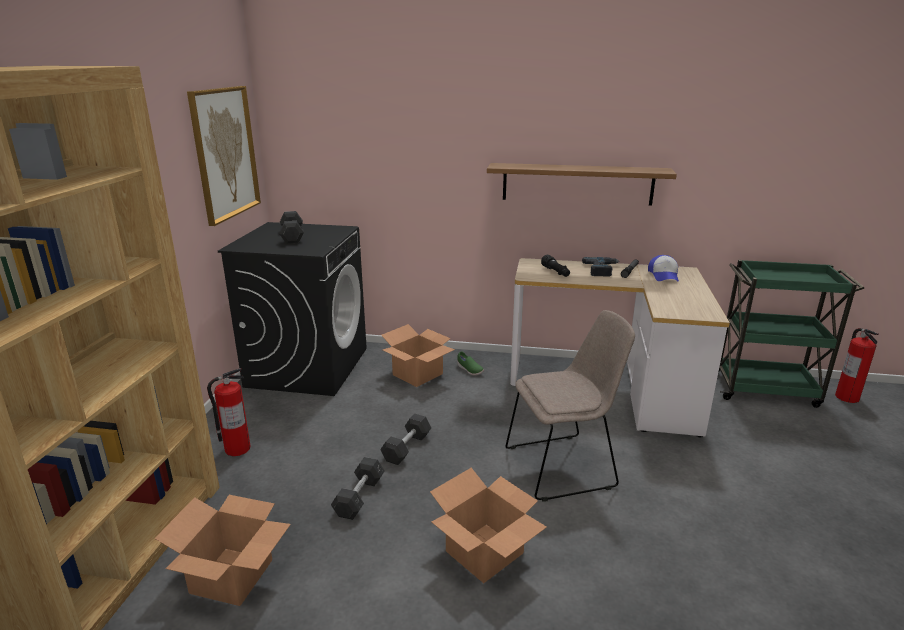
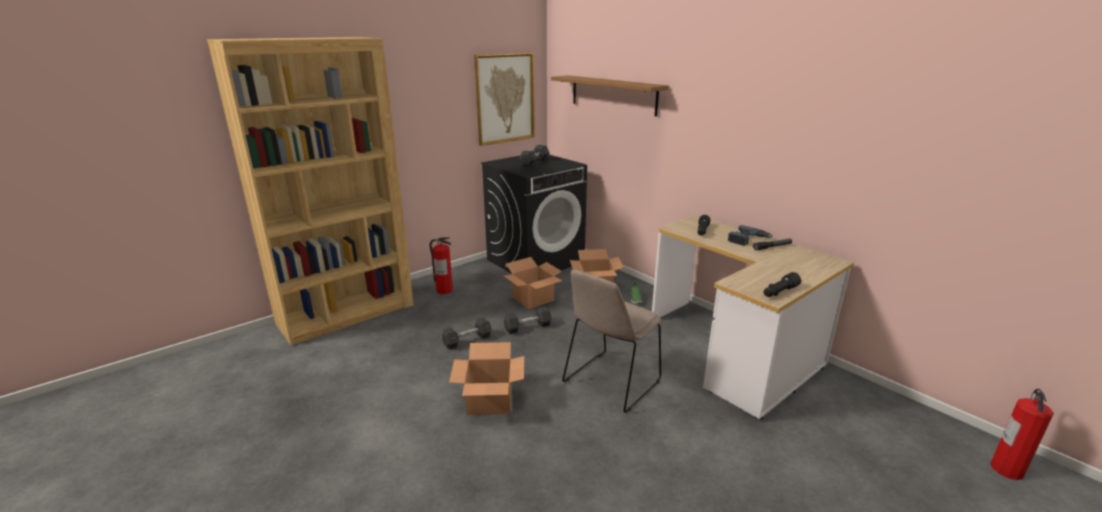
camera: 40 degrees right, 0 degrees up
cardboard box [155,495,291,606] -> cardboard box moved to [504,257,563,309]
shelf [487,163,677,205] -> shelf moved to [551,75,669,117]
beige chair [505,310,635,502] -> beige chair turned 105 degrees clockwise [562,269,661,413]
cap [648,255,679,282] -> none
green cart [718,260,864,408] -> none
none -> black flashlight [764,272,801,297]

